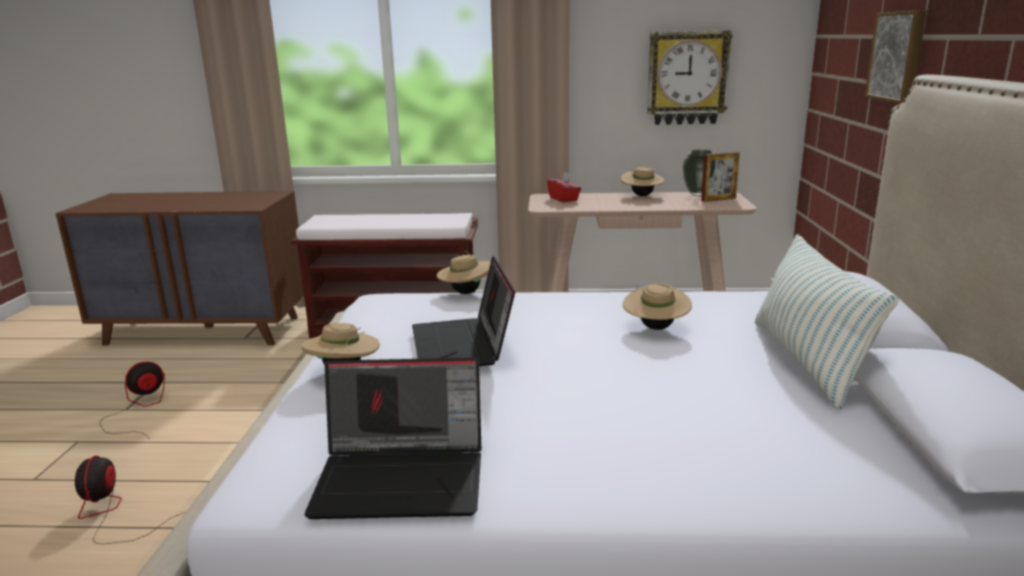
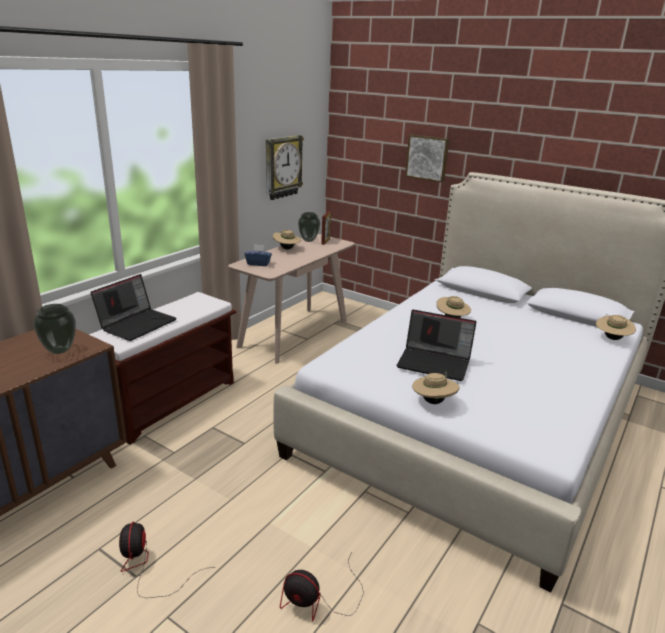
camera: 60 degrees left, 5 degrees up
laptop [304,357,481,519] -> laptop moved to [90,274,177,341]
beige hat [436,251,491,294] -> beige hat moved to [596,314,636,340]
red tissue box [547,171,581,202] -> blue tissue box [245,244,272,266]
pillow [755,234,899,410] -> none
none -> vase [34,304,76,354]

